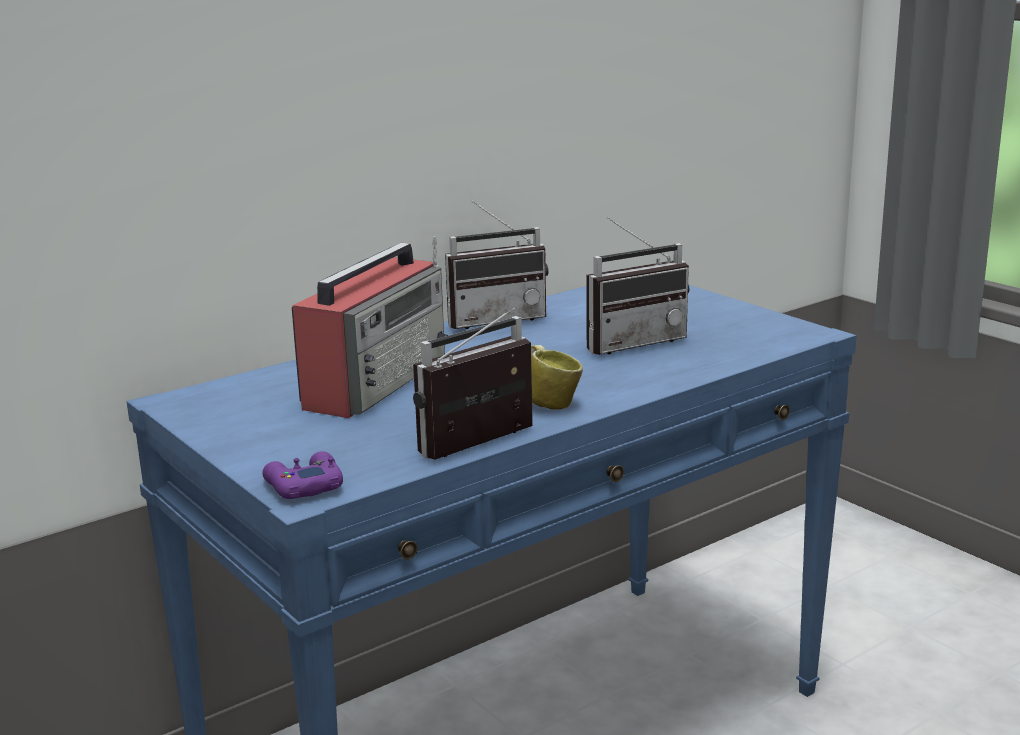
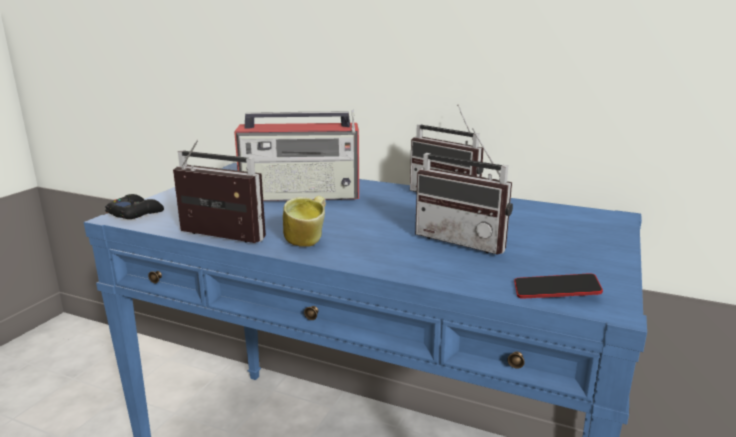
camera: 60 degrees right, 0 degrees up
purple game controller [262,451,343,499] -> black game controller [105,194,164,219]
none -> phone [514,273,603,299]

